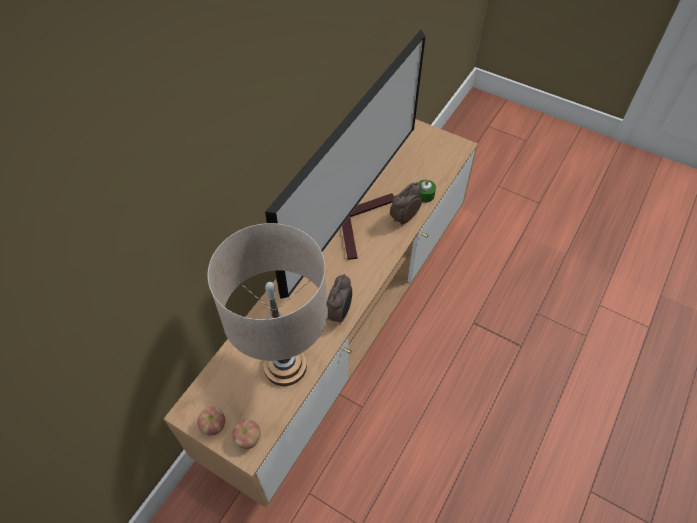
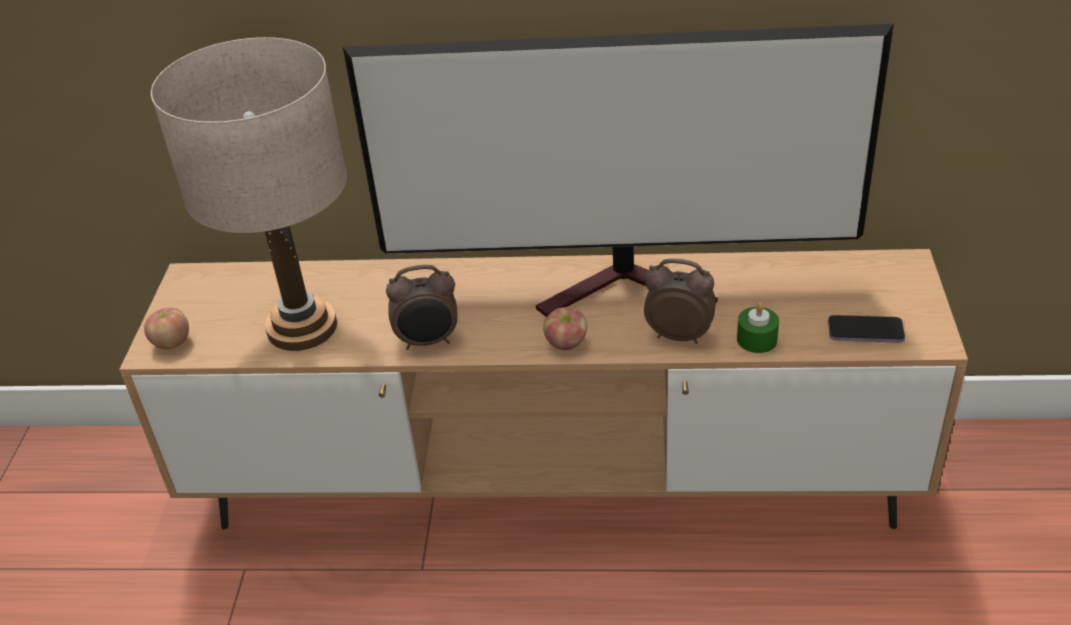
camera: 65 degrees right, 15 degrees down
apple [197,407,225,435] -> apple moved to [543,307,587,350]
none -> phone [828,315,905,343]

